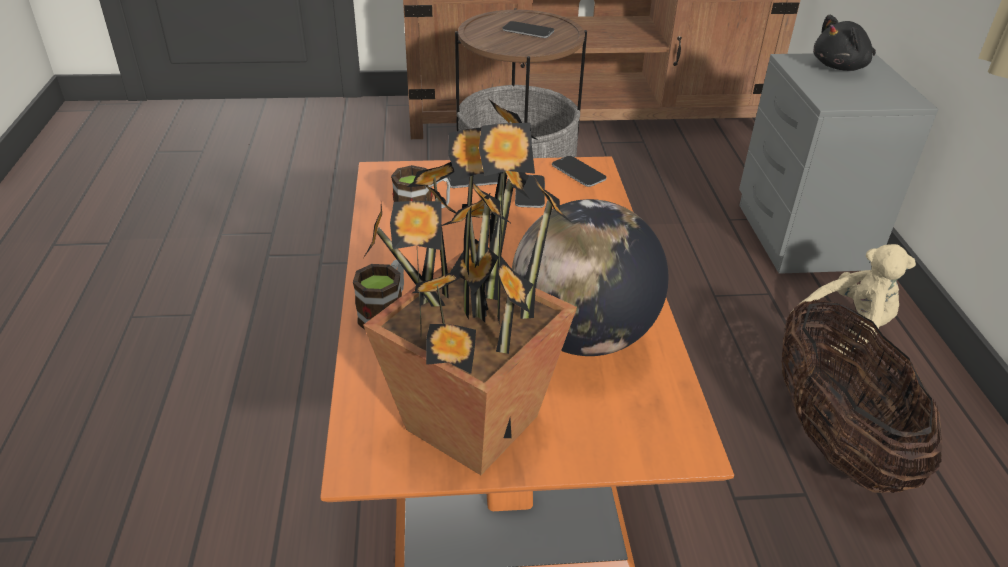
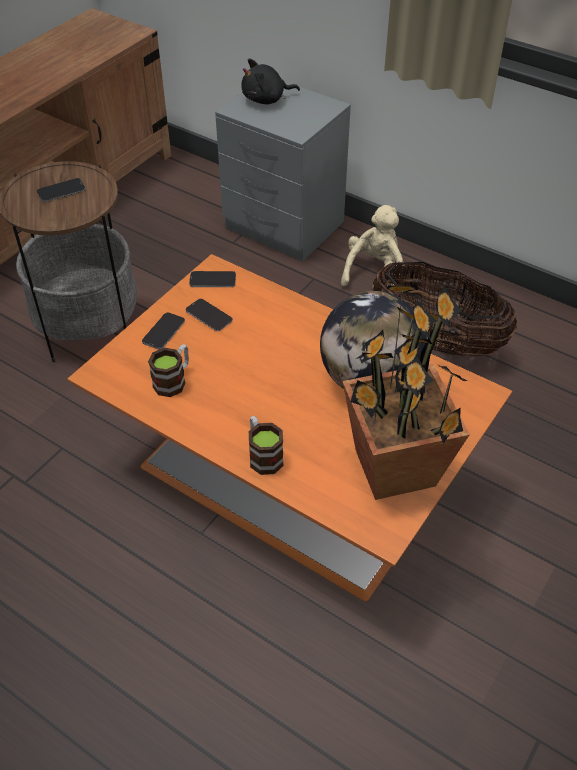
camera: 50 degrees left, 10 degrees up
black plush toy [813,15,876,71] -> black plush toy turned 60 degrees clockwise [241,59,300,104]

